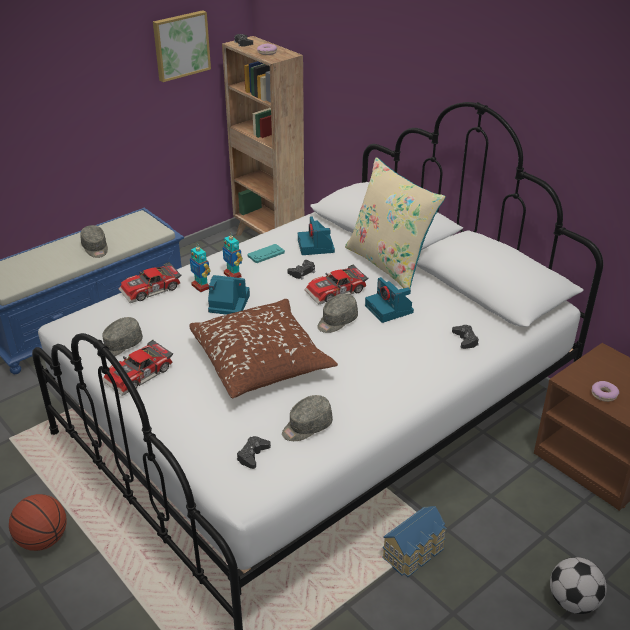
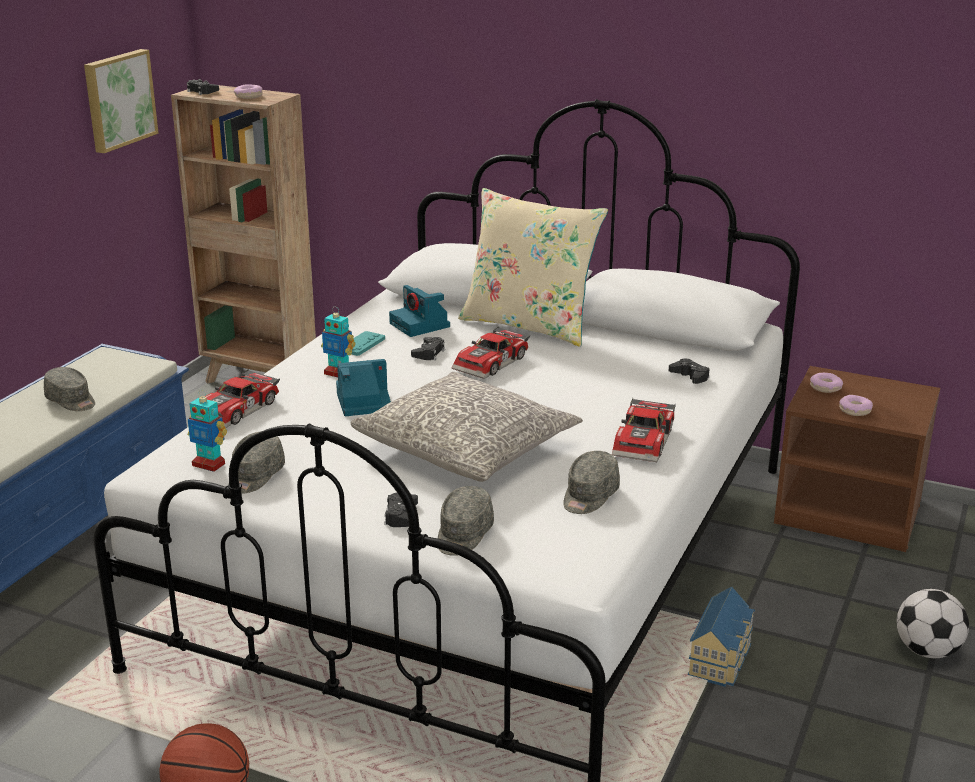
camera: 25 degrees left, 10 degrees down
toy car [103,340,173,396] -> toy car moved to [612,398,676,462]
brown pillow [189,299,338,398] -> grey pillow [350,372,583,482]
toy robot [190,243,211,292] -> toy robot moved to [188,390,227,472]
black game controller [237,436,271,469] -> black game controller moved to [384,493,418,527]
grey cap [317,294,358,333] -> grey cap moved to [438,486,494,556]
camera [365,277,414,323] -> none
none -> donut [810,373,843,393]

